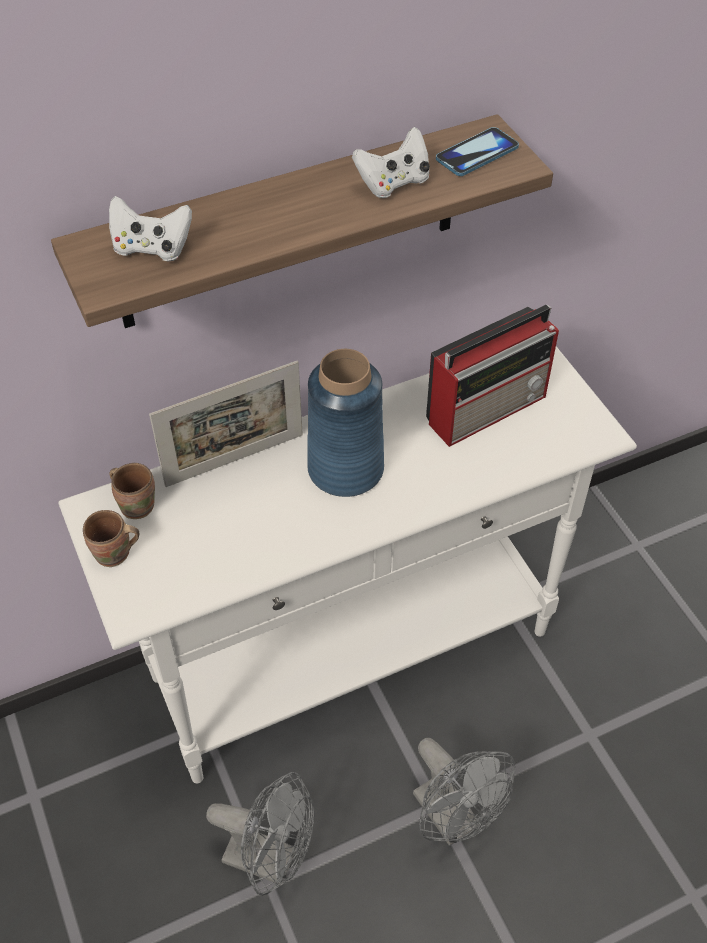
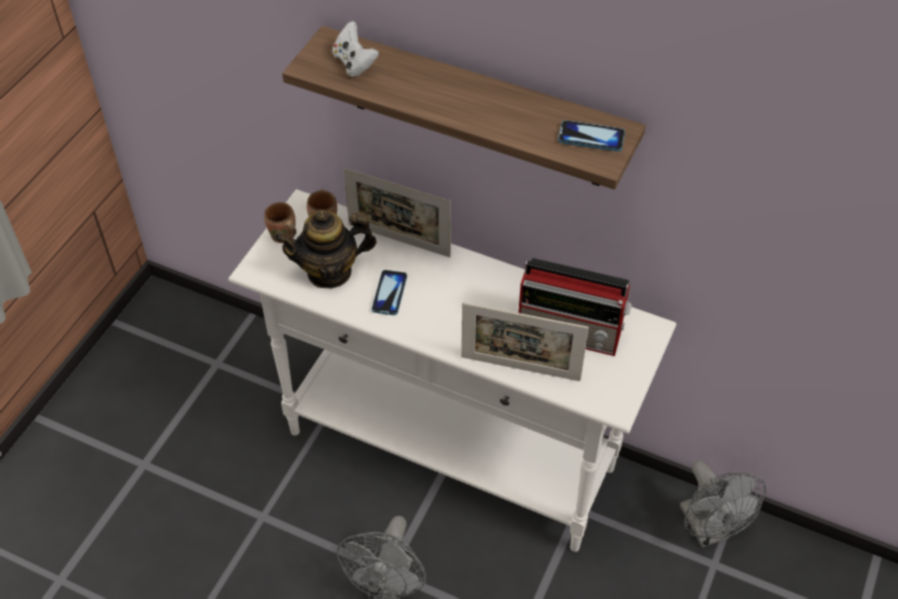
camera: 50 degrees right, 0 degrees up
grey fan [206,772,315,896] -> grey fan moved to [680,460,766,548]
blue vase [307,349,384,497] -> none
white game controller [352,127,430,198] -> none
none -> teapot [275,210,376,289]
none -> phone [372,270,407,315]
none -> picture frame [461,302,589,381]

